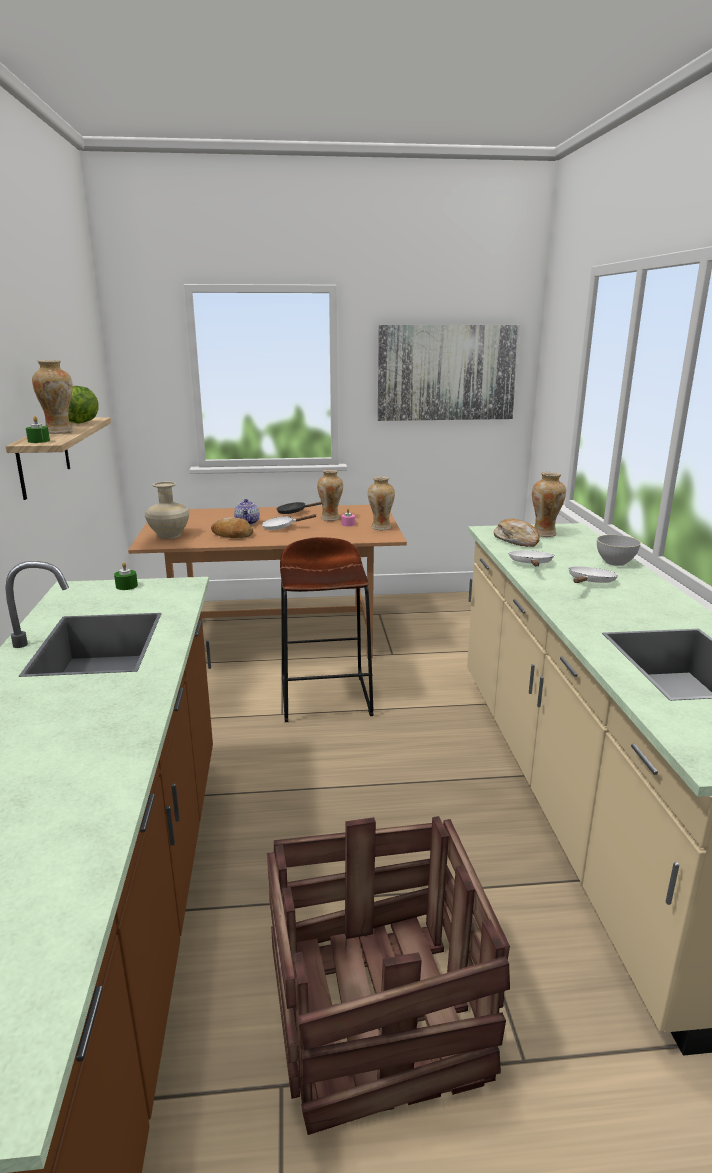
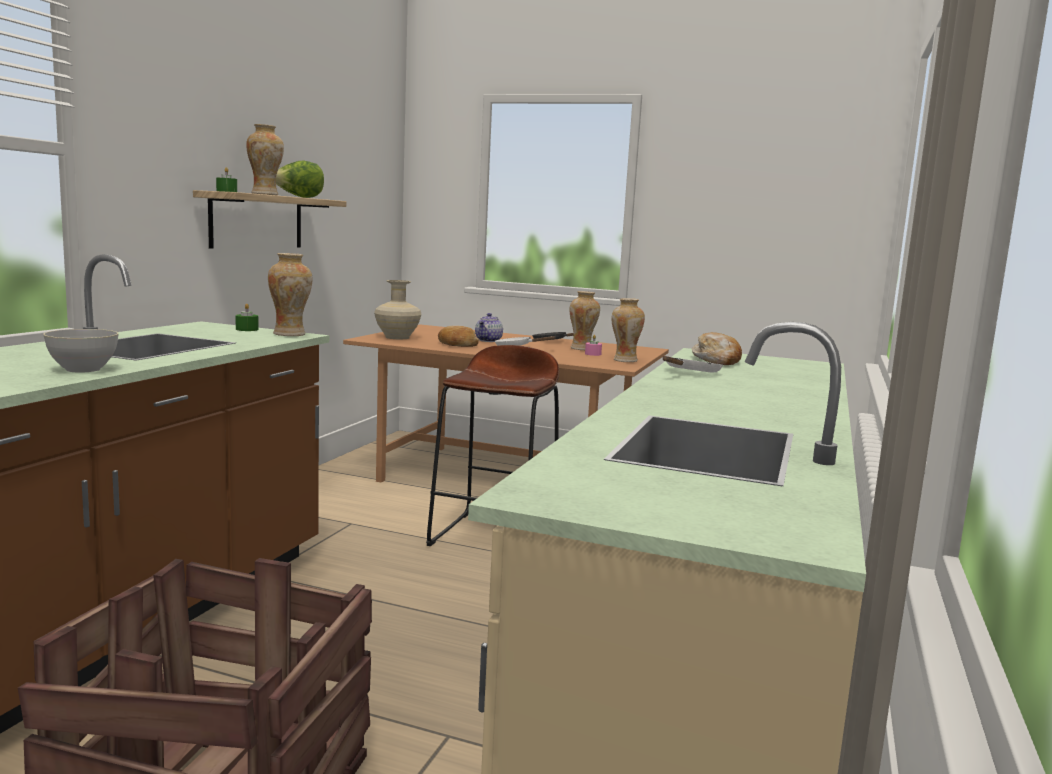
camera: 25 degrees right, 10 degrees down
picture [378,325,520,421] -> none
vase [532,472,566,537] -> vase moved to [268,253,312,336]
white frying pan [569,566,618,583] -> none
grey bowl [597,535,641,566] -> grey bowl moved to [43,329,119,373]

